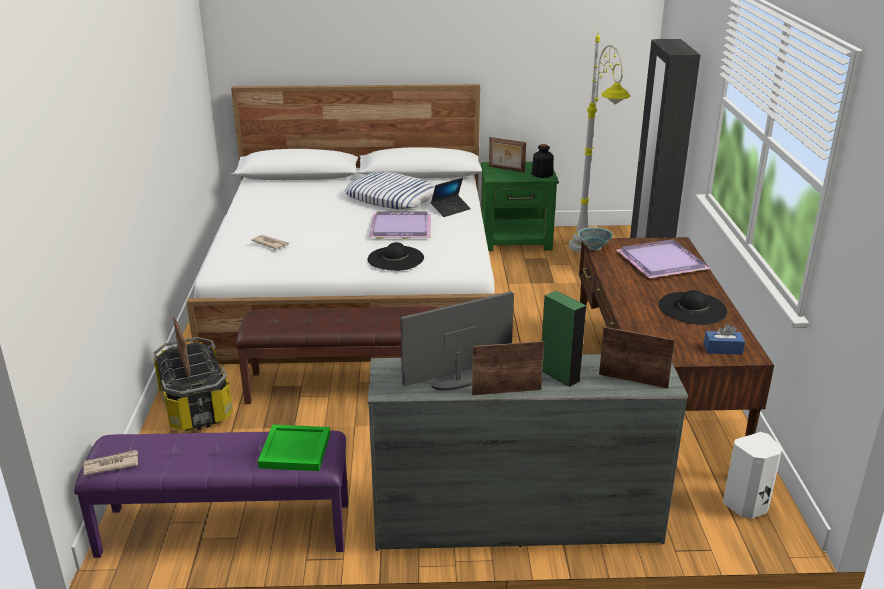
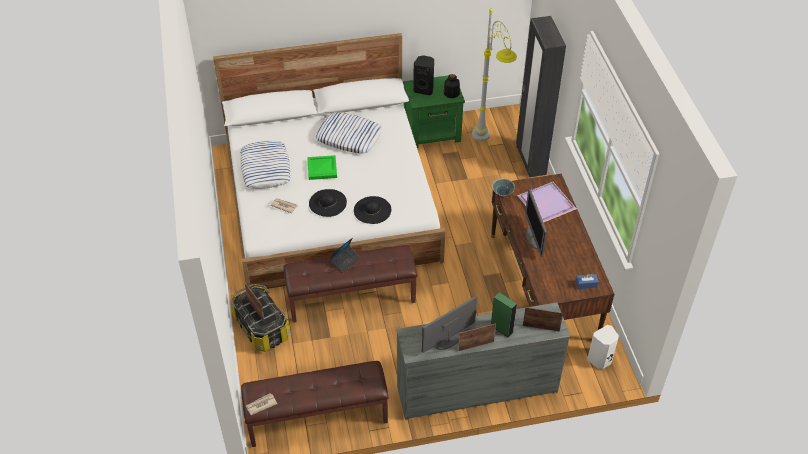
camera: 10 degrees left, 20 degrees up
purple bench [74,430,348,558] -> brown bench [241,361,389,447]
green tray [258,425,330,471] -> green tray moved to [307,155,337,180]
purple tray [369,211,431,239] -> none
laptop [431,178,471,217] -> laptop moved to [330,238,361,272]
picture frame [489,137,526,172] -> black speaker [413,55,434,95]
black hat [659,290,727,325] -> black hat moved to [309,189,347,217]
none -> pillow [241,141,291,189]
none -> monitor [525,189,547,257]

